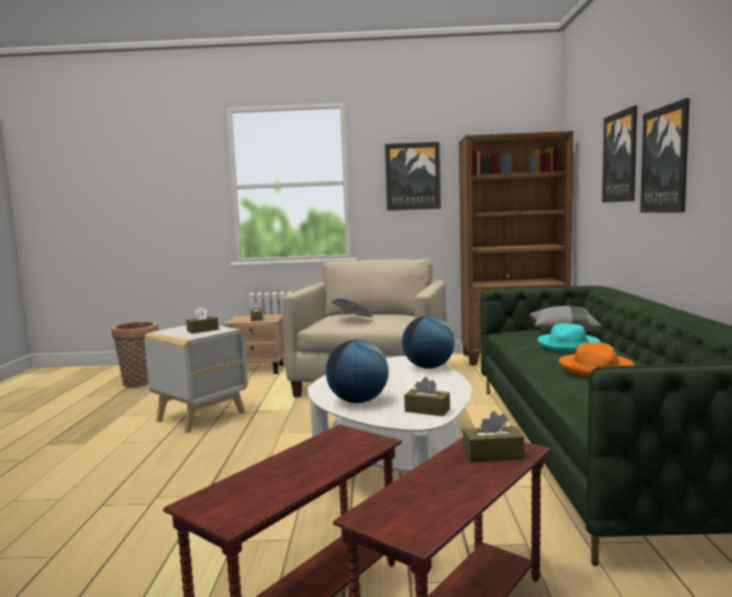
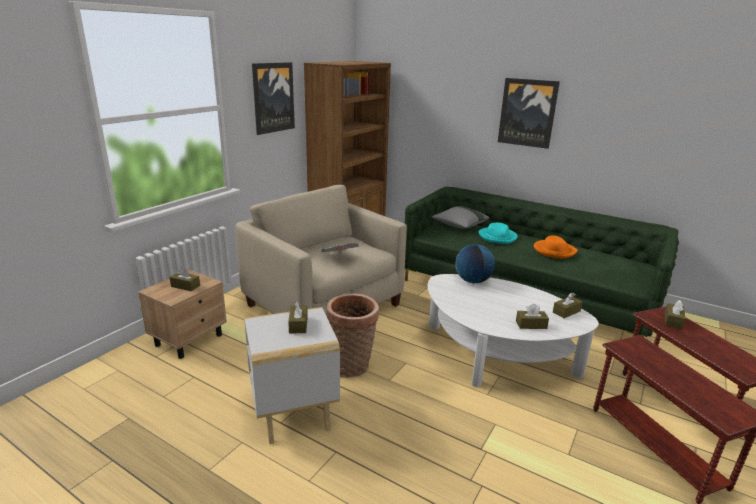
camera: 60 degrees left, 15 degrees up
basket [111,321,158,387] -> basket moved to [326,293,379,378]
globe [326,340,389,403] -> brown tissue box [516,304,549,329]
picture [602,105,637,203] -> none

